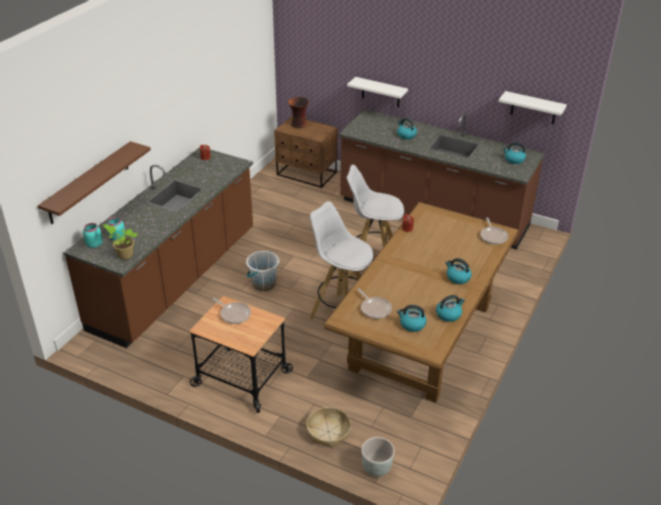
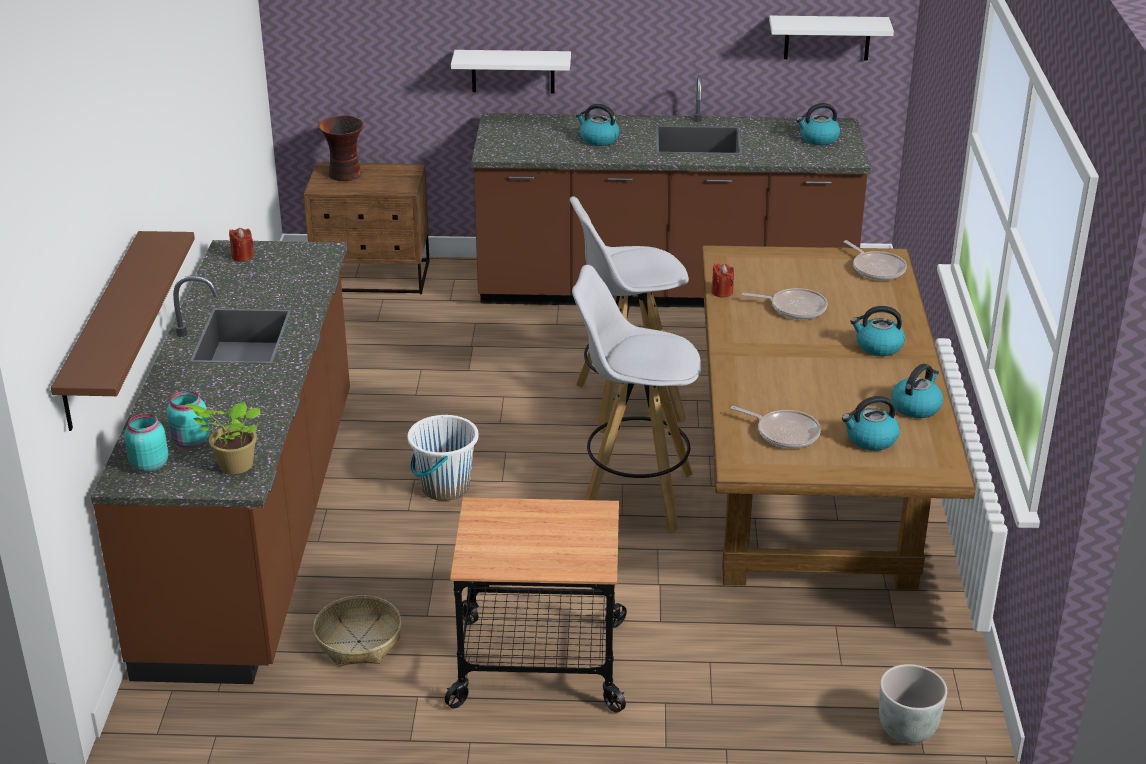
camera: 25 degrees left, 5 degrees down
frying pan [213,298,251,324] -> frying pan moved to [742,288,827,319]
basket [306,407,351,448] -> basket moved to [313,595,402,667]

